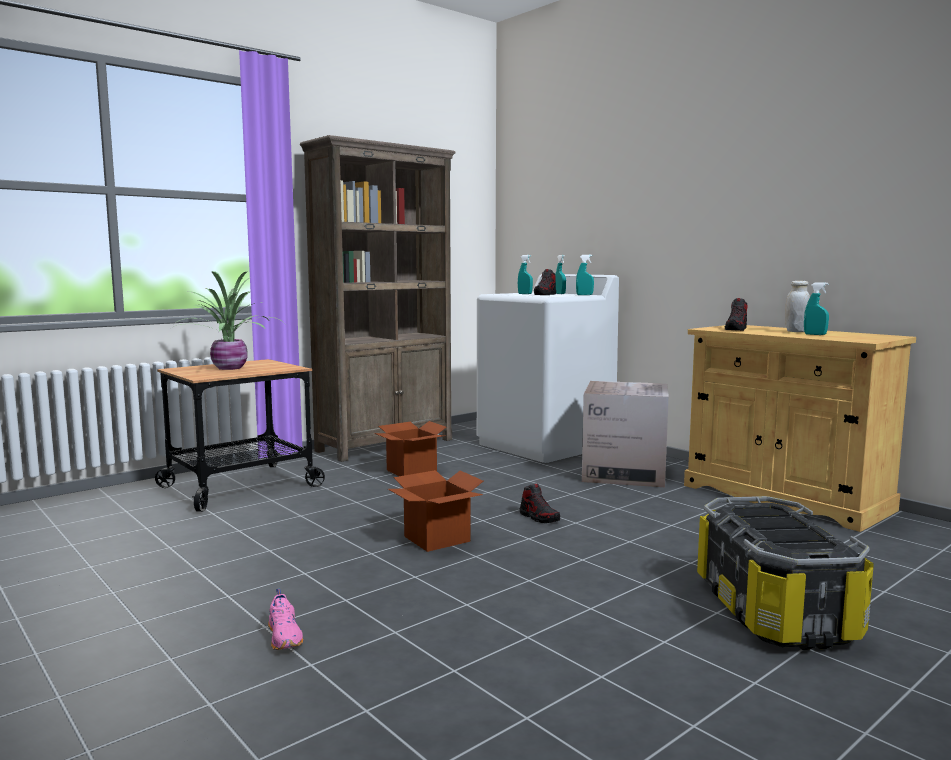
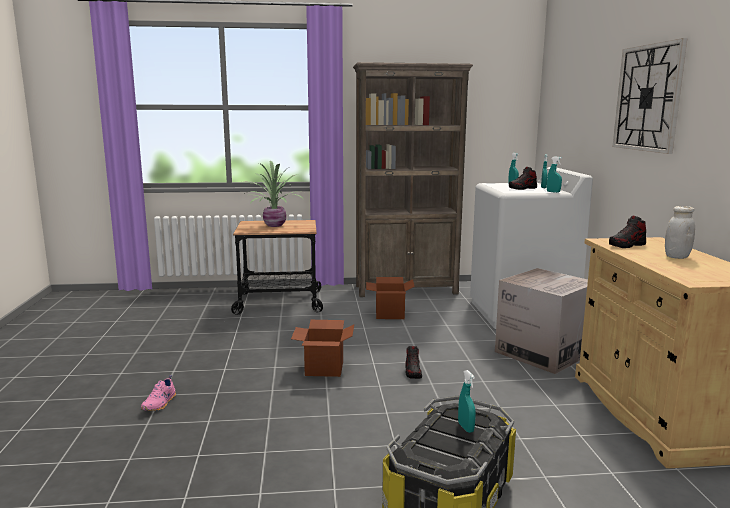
camera: 35 degrees right, 5 degrees up
turquoise spray bottle [804,282,829,335] -> turquoise spray bottle moved to [458,370,476,433]
none -> wall clock [613,38,687,154]

